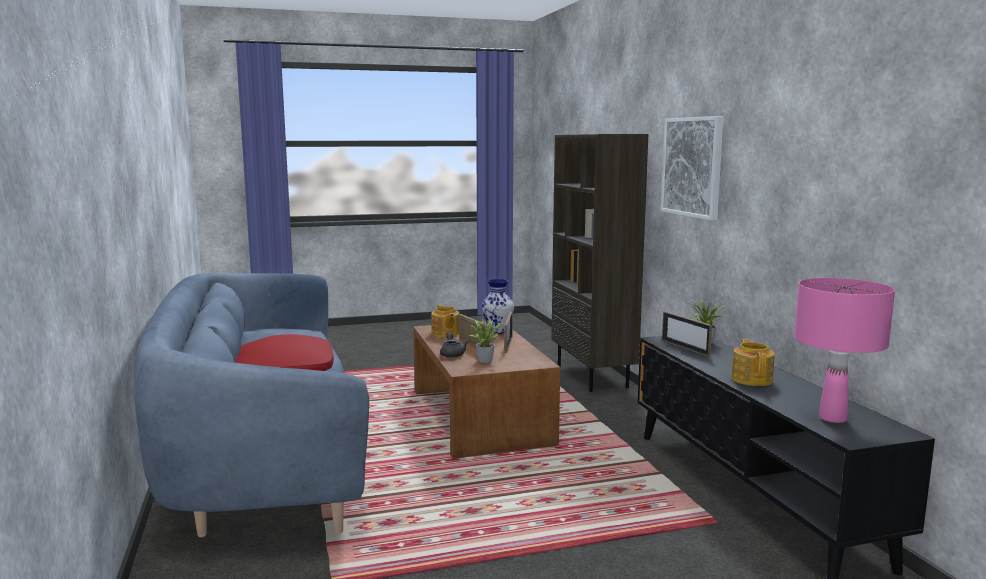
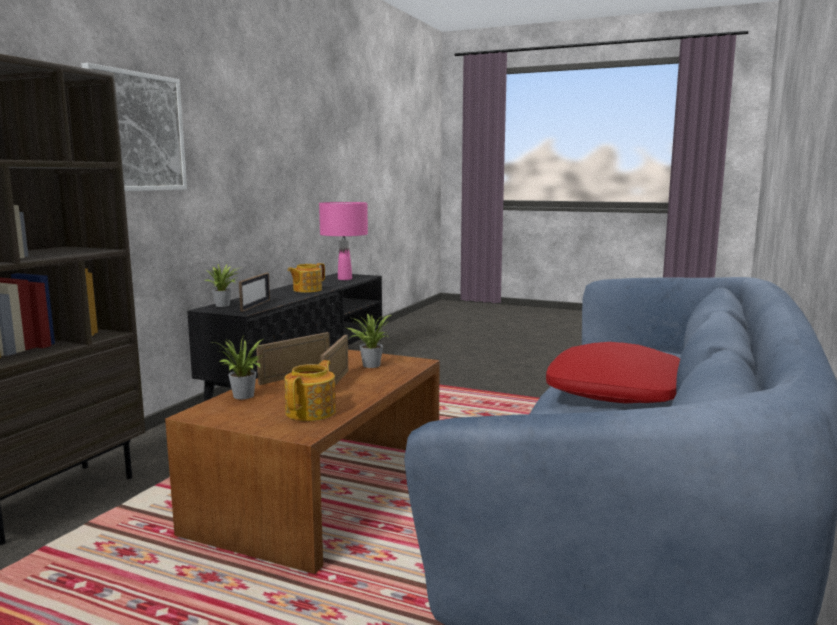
camera: 140 degrees left, 0 degrees up
grey teapot [440,331,469,358] -> none
vase [482,279,514,334] -> potted plant [213,336,263,399]

